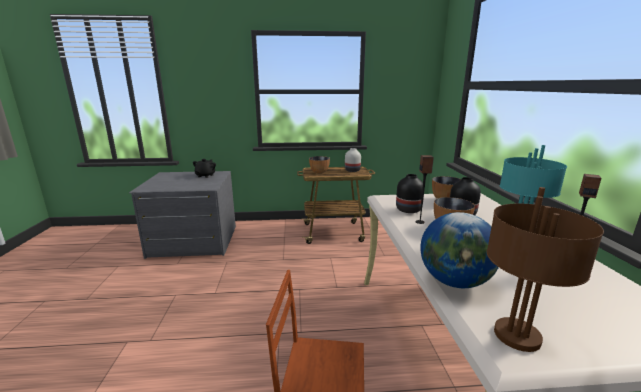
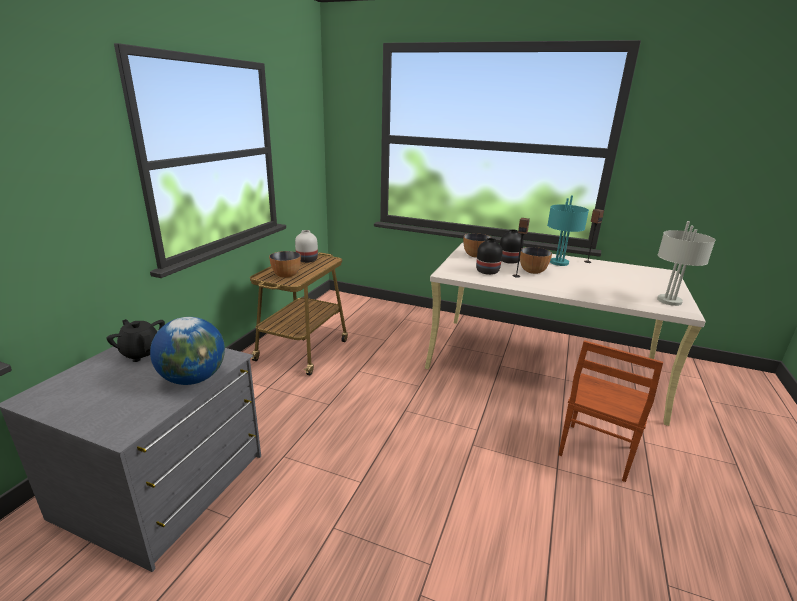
camera: 65 degrees left, 5 degrees up
globe [420,212,499,288] -> globe moved to [150,317,225,385]
brown table lamp [487,187,604,352] -> grey table lamp [657,221,716,306]

